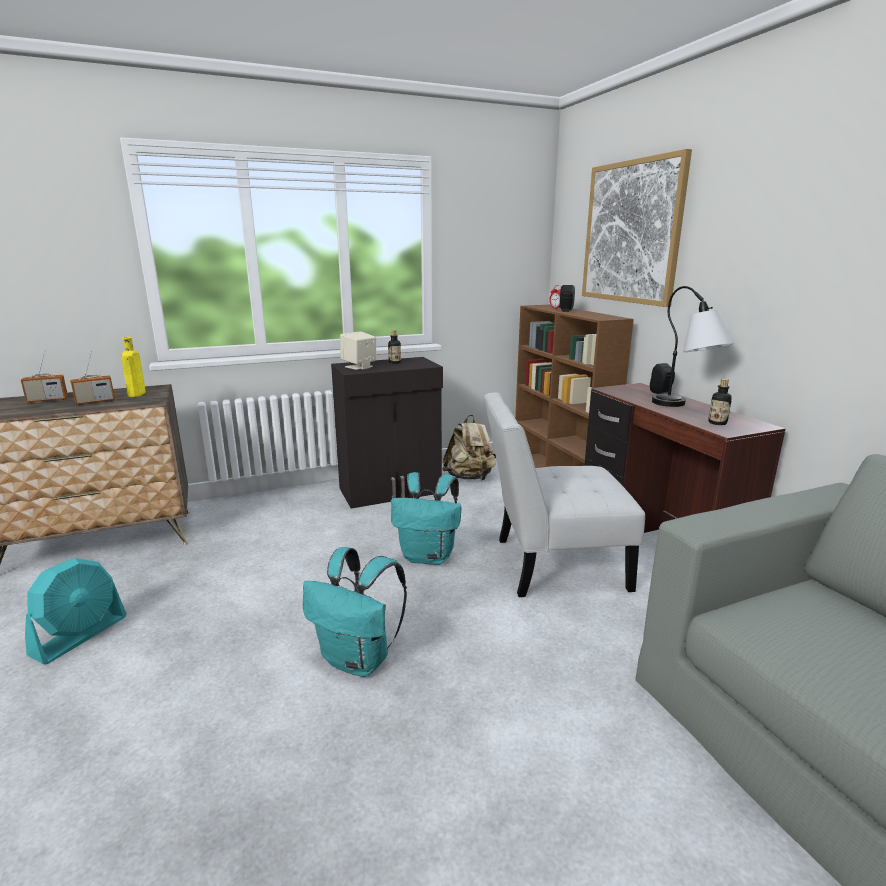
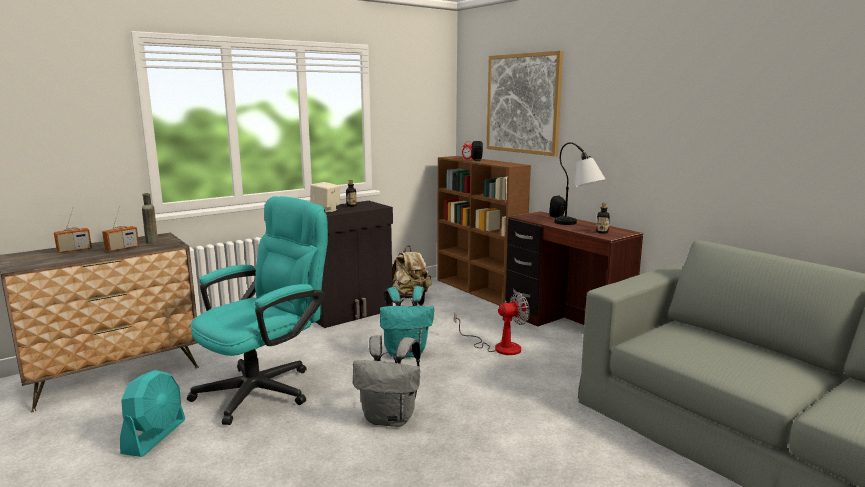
camera: 15 degrees left, 5 degrees down
yellow bottle [121,337,146,397] -> brown bottle [142,193,158,244]
turquoise backpack [303,547,407,677] -> grey backpack [353,335,421,427]
white chair [484,392,645,597] -> fan [454,292,529,355]
none -> turquoise office chair [187,196,328,425]

